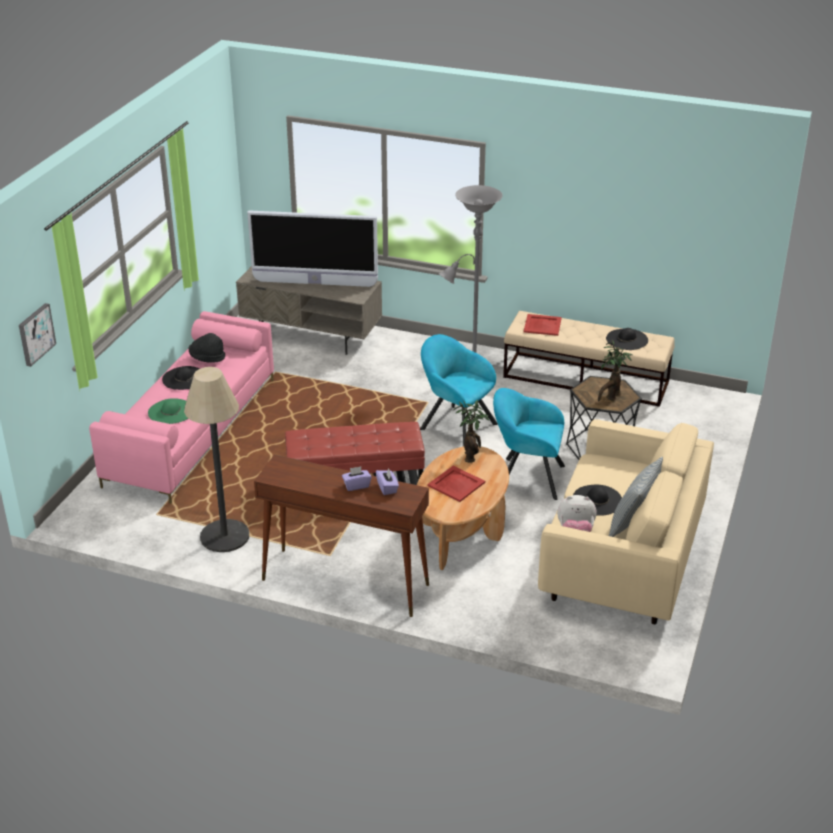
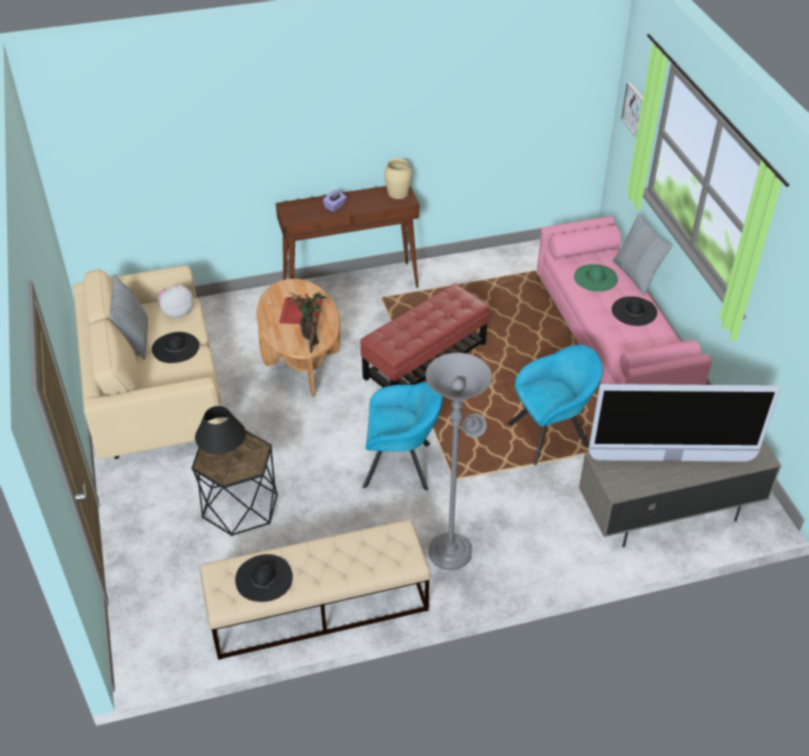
camera: 145 degrees right, 10 degrees up
floor lamp [184,367,249,552] -> none
black hat [189,333,225,363] -> none
television [247,211,378,287] -> television turned 150 degrees counterclockwise [589,384,780,462]
purple tissue box [376,468,399,495] -> none
turquoise armchair [493,388,565,500] -> turquoise armchair moved to [507,345,603,466]
red tray [524,314,562,336] -> none
potted plant [598,340,632,402] -> black table lamp [195,406,246,454]
none -> beige vase [384,158,412,199]
none -> pillow [613,213,672,296]

